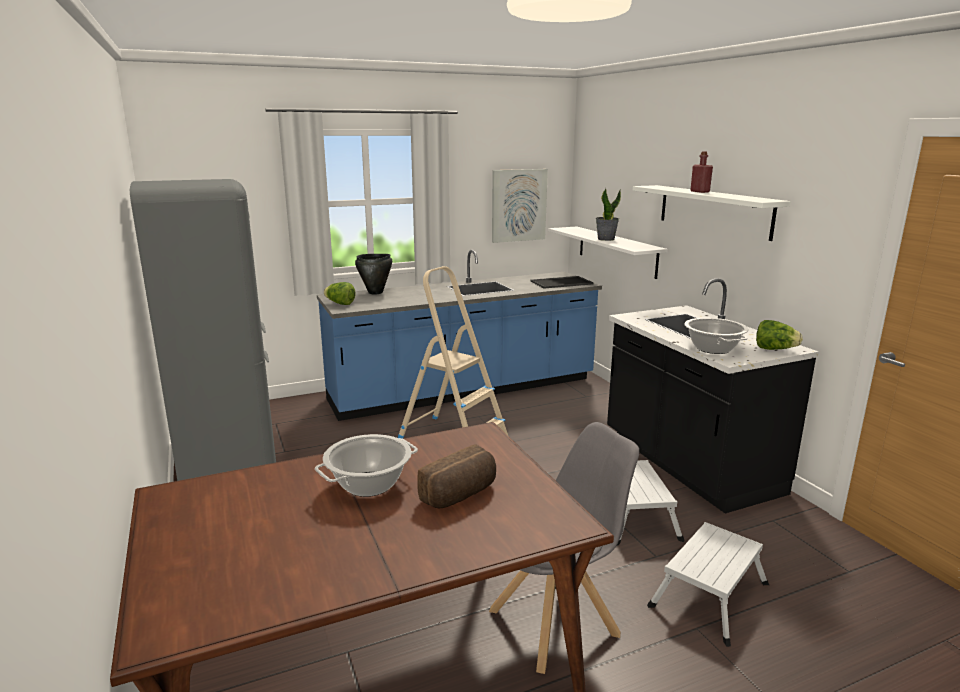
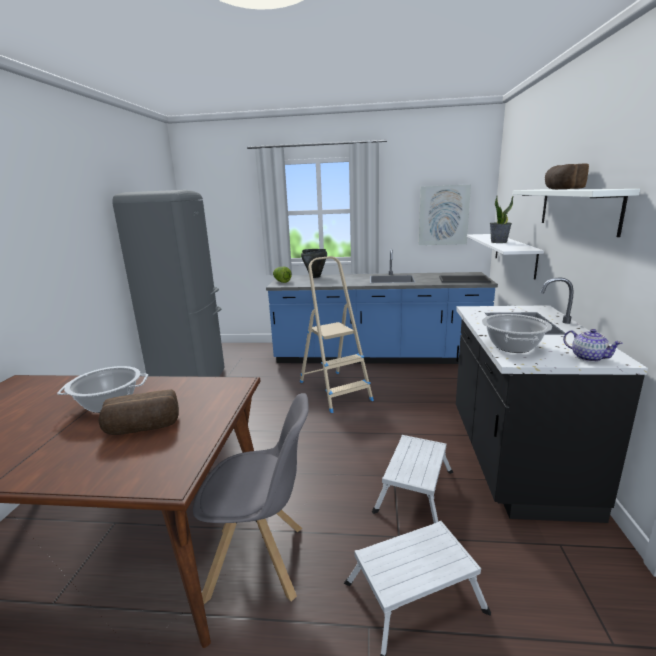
camera: 30 degrees right, 0 degrees up
red bottle [690,151,713,193] -> bread [545,163,589,189]
lettuce [756,320,803,350] -> teapot [563,329,623,362]

